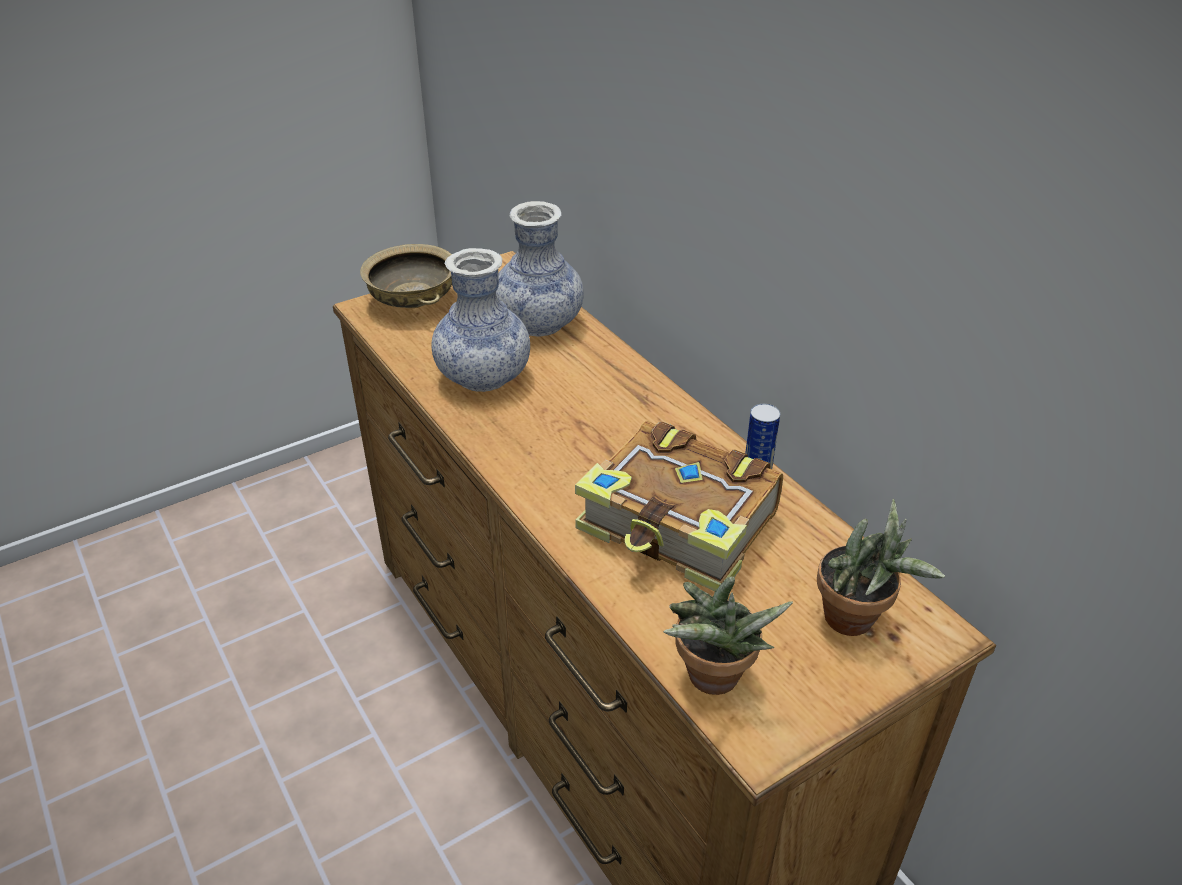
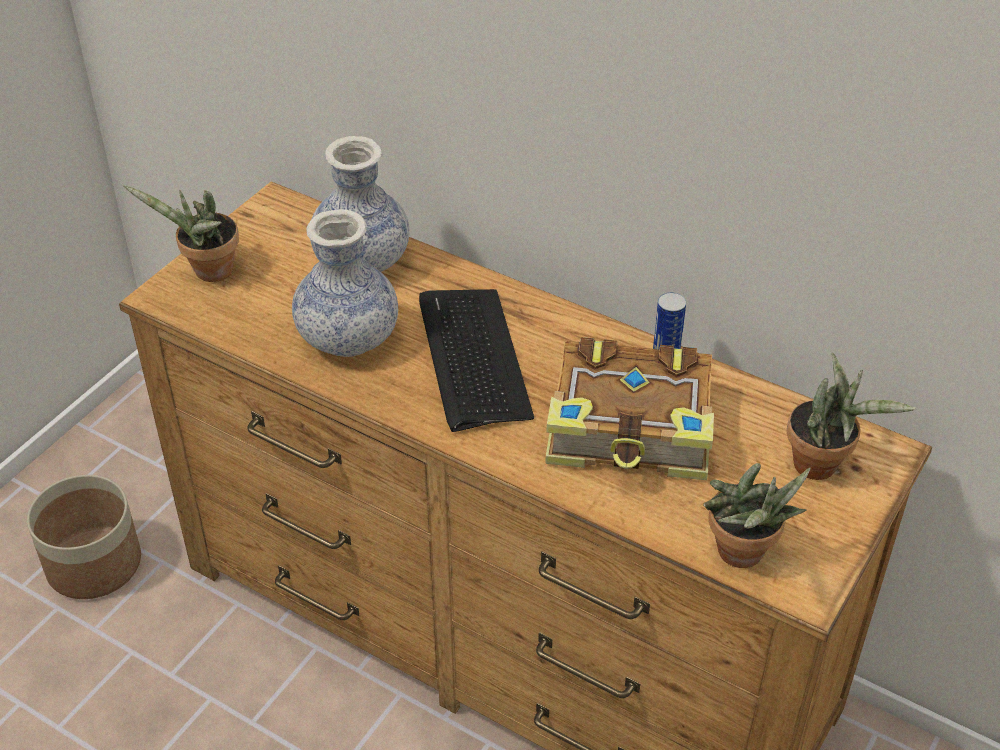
camera: 25 degrees left, 5 degrees up
beige bowl [360,244,452,308] -> potted plant [123,185,239,282]
none -> planter [27,475,141,599]
none -> keyboard [419,289,534,432]

